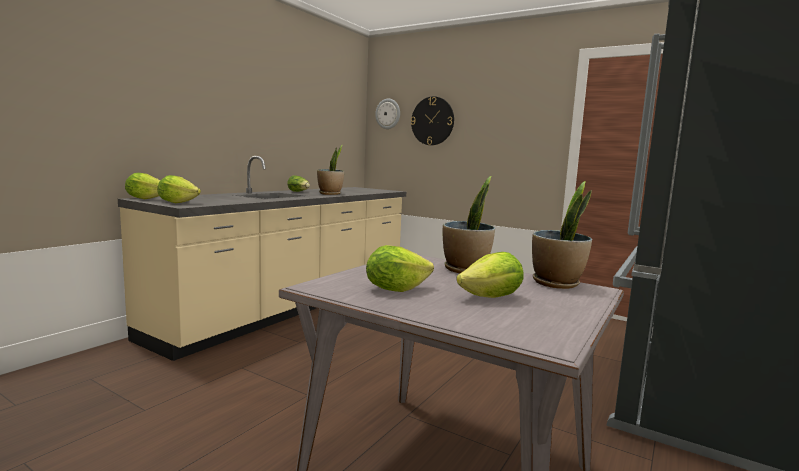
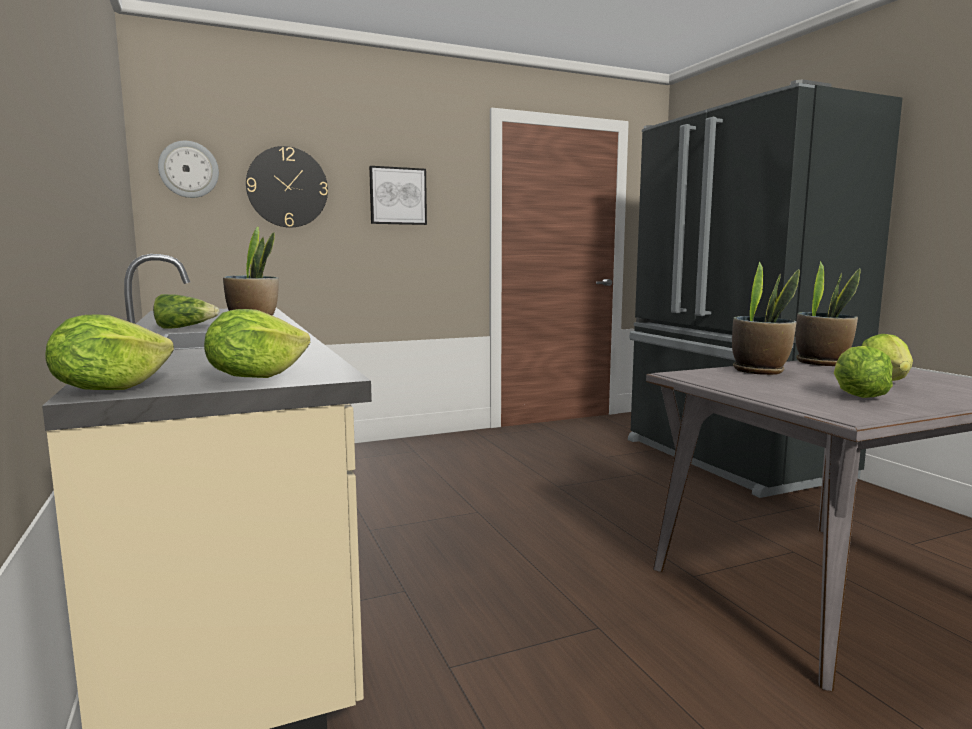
camera: 55 degrees left, 0 degrees up
none -> picture [369,166,427,225]

